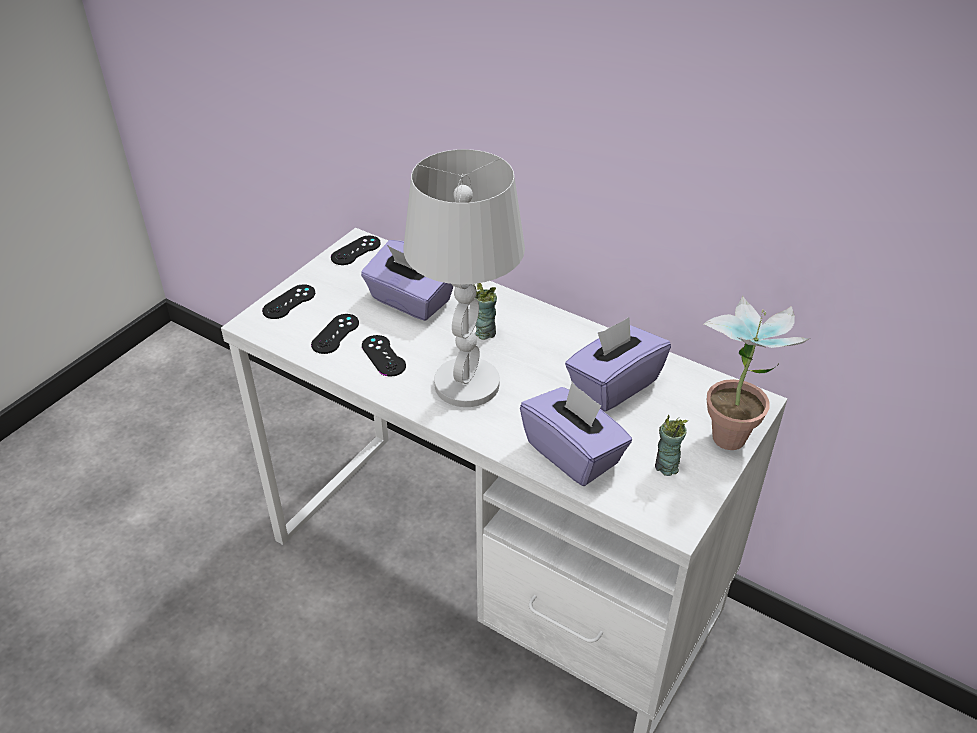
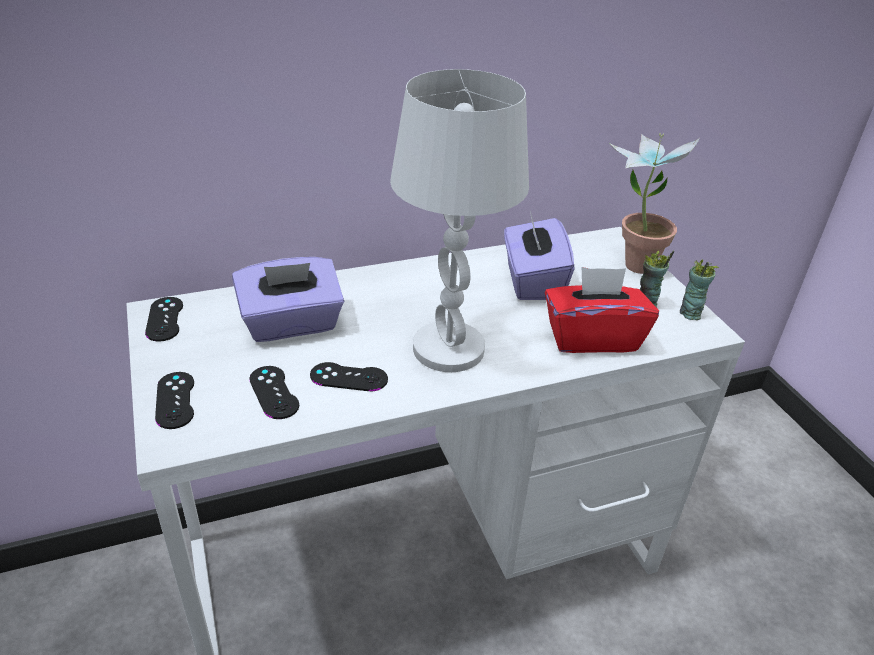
camera: 55 degrees left, 5 degrees down
cup [474,283,497,340] -> cup moved to [680,259,719,320]
purple tissue box [520,381,632,486] -> red tissue box [545,267,659,353]

